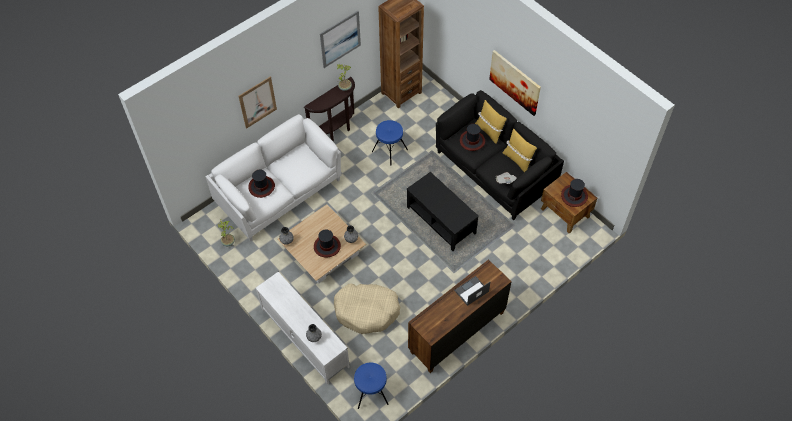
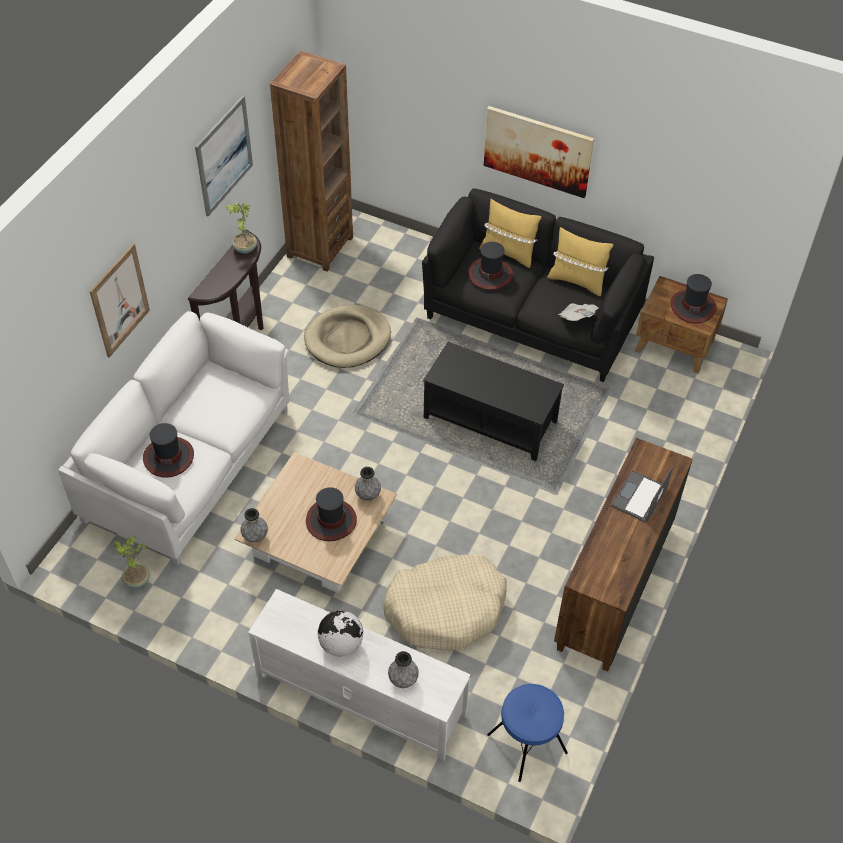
camera: 25 degrees left, 5 degrees down
blue stool [372,120,408,165] -> beige dog bed [304,304,391,368]
none -> globe [318,610,363,657]

